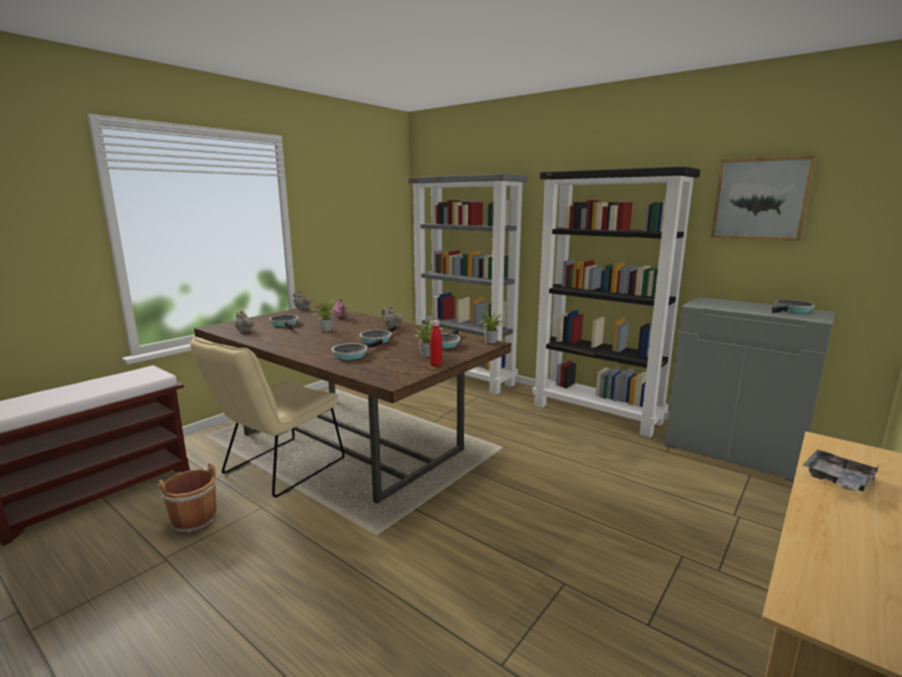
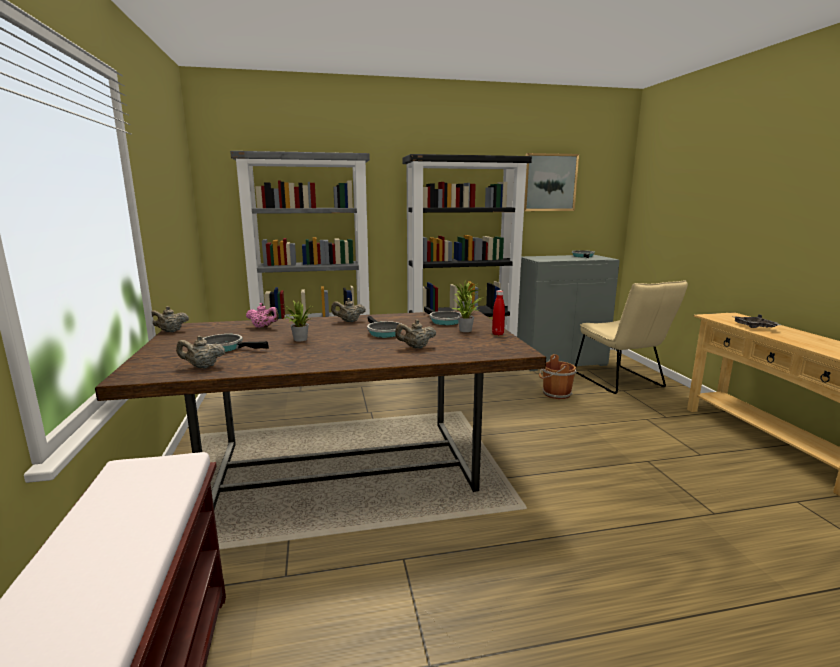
camera: 50 degrees left, 0 degrees up
brown bucket [156,463,217,534] -> brown bucket moved to [539,354,577,399]
beige chair [190,336,345,498] -> beige chair moved to [575,280,688,394]
frying pan [332,338,383,360] -> beige teapot [395,319,436,349]

